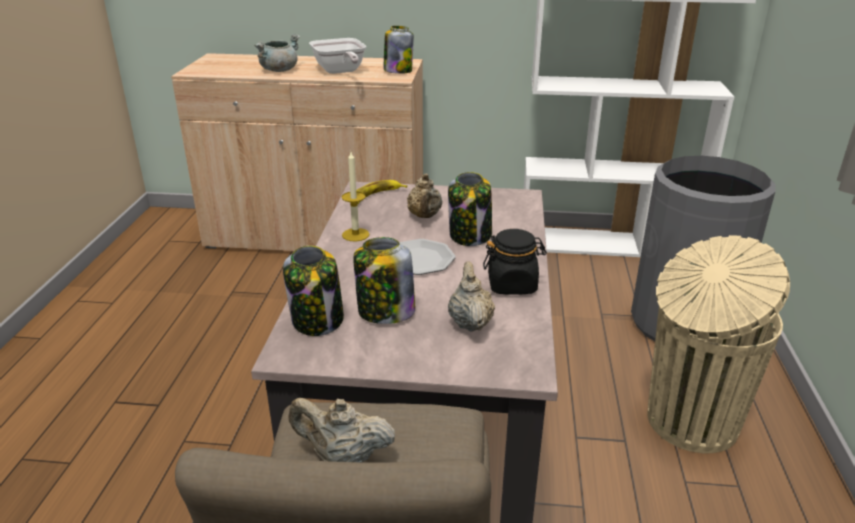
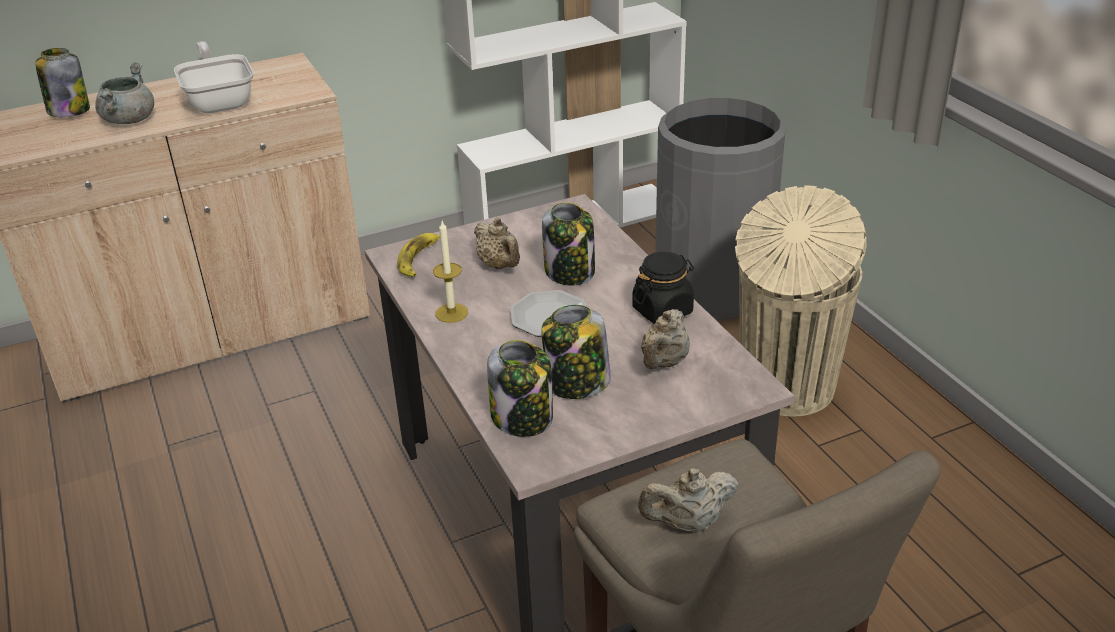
camera: 30 degrees left, 5 degrees up
frying pan [309,38,366,74] -> frying pan turned 150 degrees counterclockwise [174,41,254,114]
jar [383,26,414,74] -> jar moved to [35,48,90,117]
beige teapot [448,262,495,332] -> beige teapot turned 120 degrees counterclockwise [641,309,690,369]

